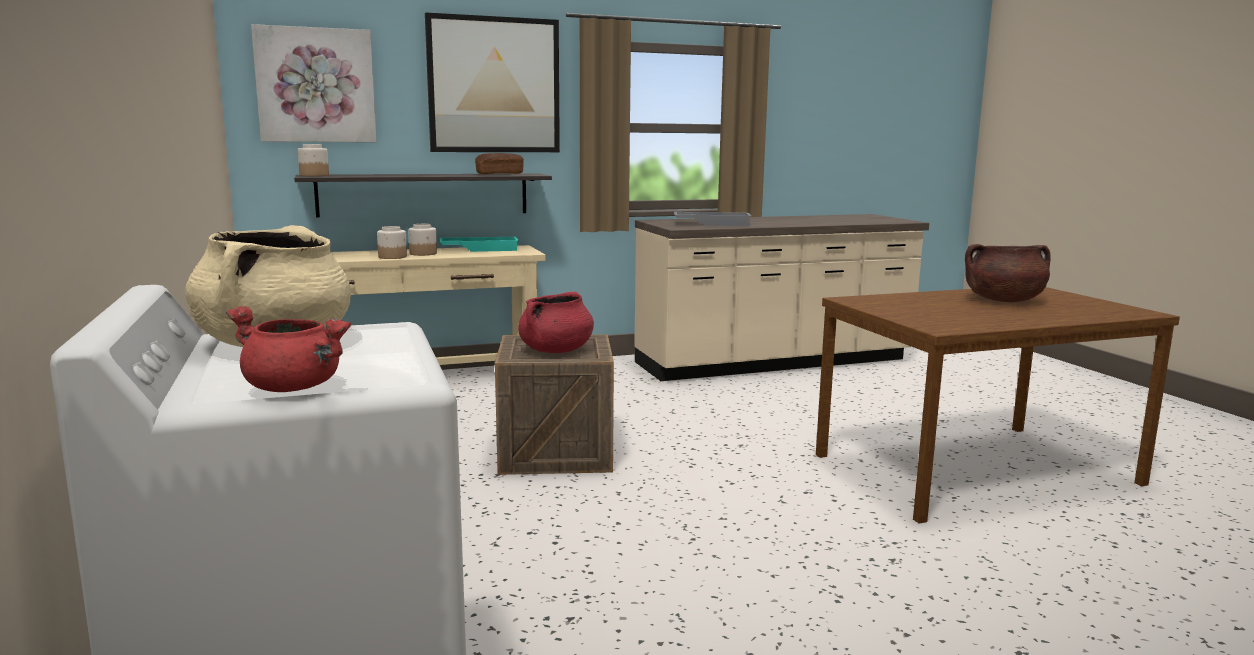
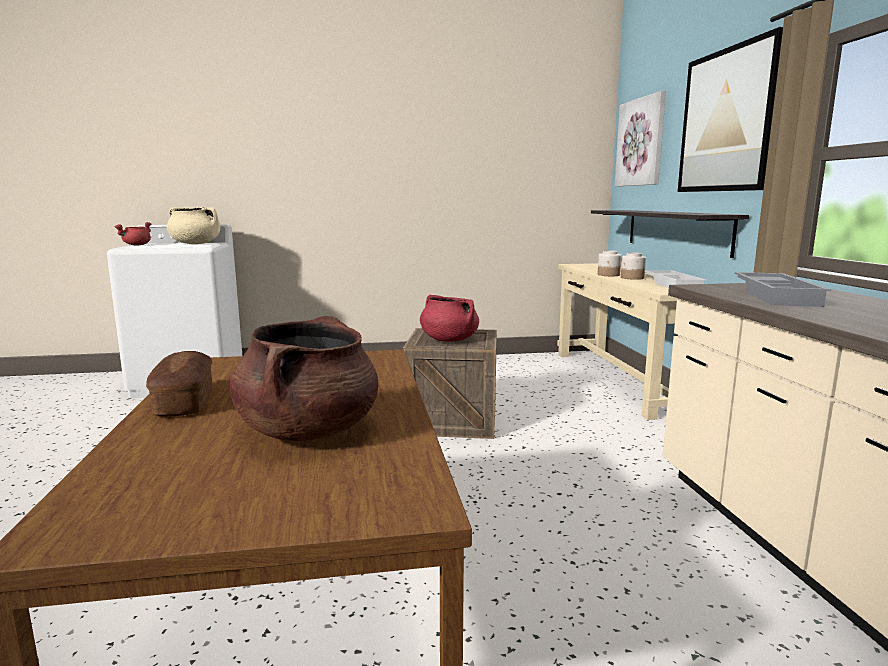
camera: 100 degrees right, 0 degrees up
jar [298,144,329,176] -> none
turquoise tray [440,237,519,252] -> white tray [645,270,707,288]
bread [475,153,524,174] -> bread moved to [146,351,212,417]

